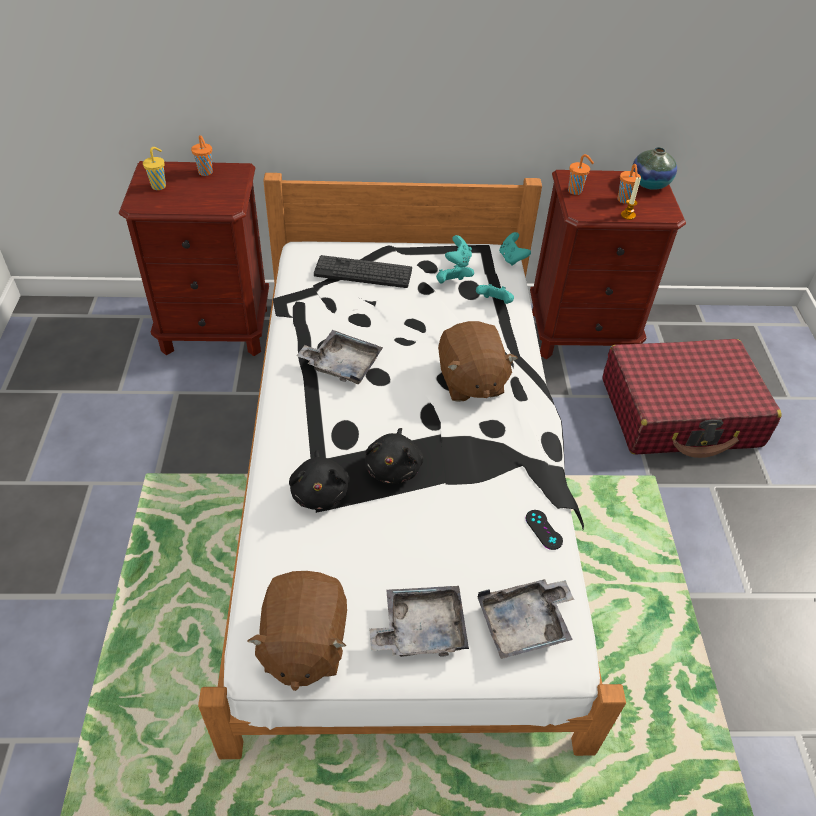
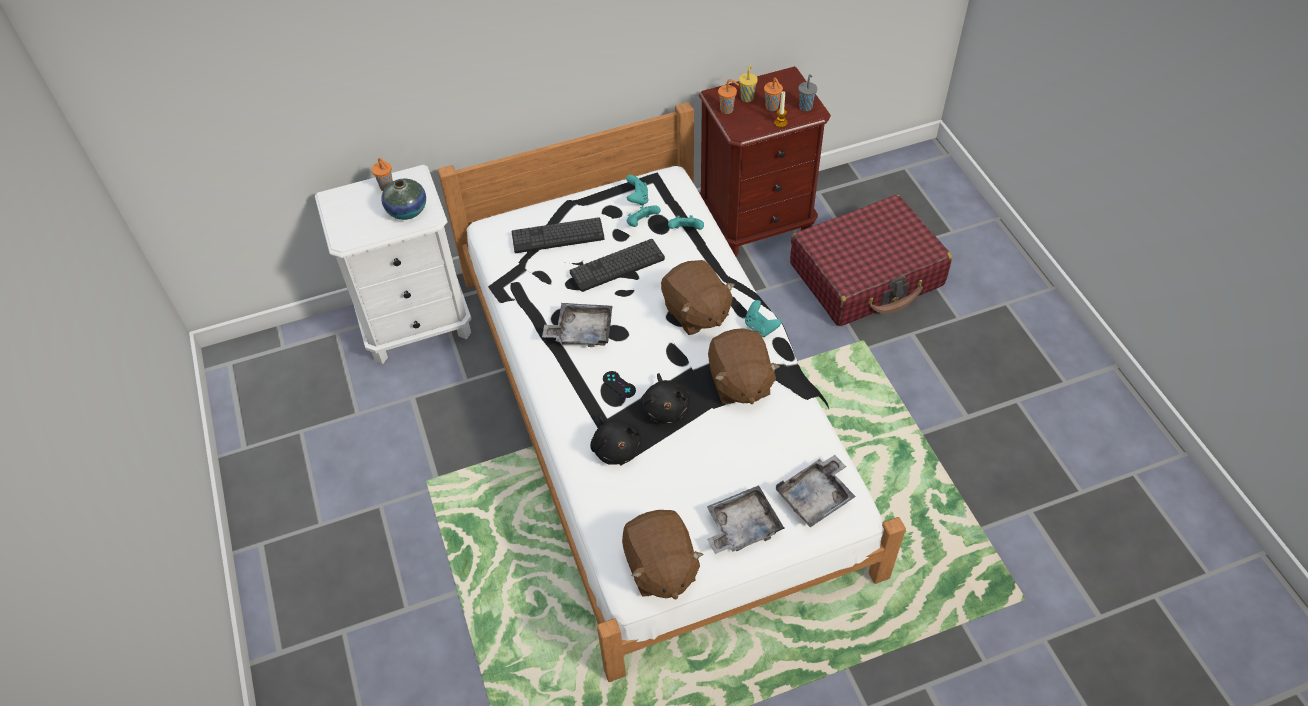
camera: 15 degrees left, 5 degrees up
brown nightstand [119,161,269,356] -> white nightstand [315,165,471,364]
yellow cup [143,147,166,190] -> yellow cup moved to [739,66,758,102]
turquoise game controller [499,232,531,266] -> turquoise game controller moved to [745,300,782,337]
black game controller [525,510,563,550] -> black game controller moved to [603,371,636,398]
vase [633,147,677,190] -> vase moved to [381,179,426,220]
none -> keyboard [570,239,665,292]
none -> brown plush toy [708,328,780,404]
none -> grey cup [798,74,817,111]

